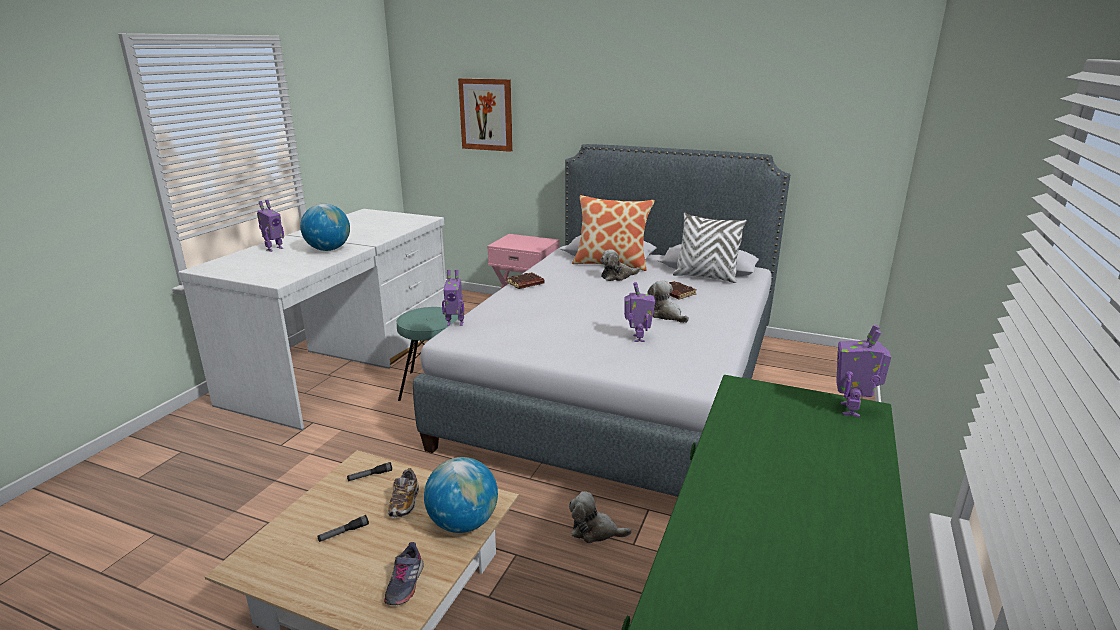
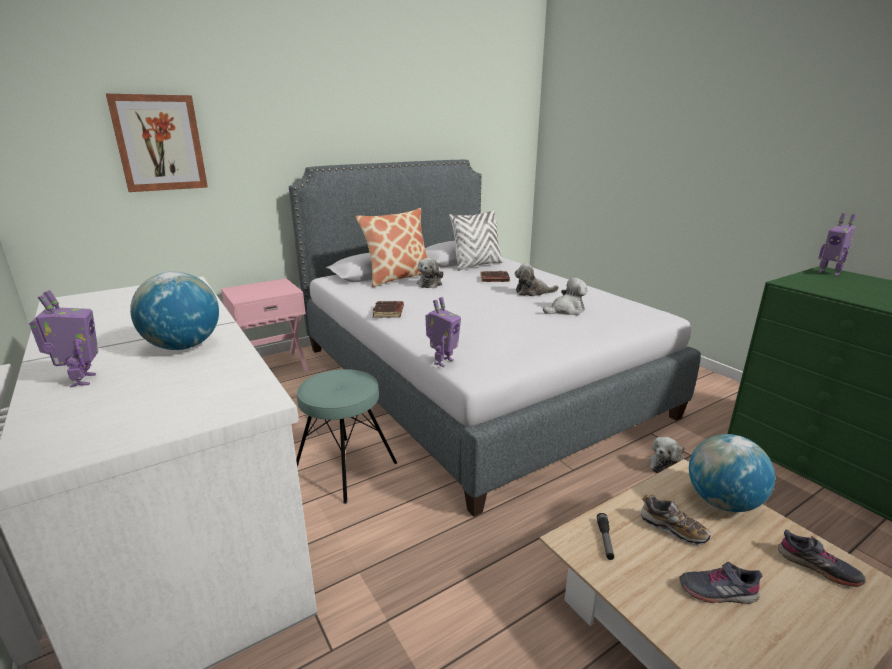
camera: 55 degrees left, 0 degrees up
flashlight [317,515,369,542] -> grey shoe [679,561,762,604]
toy robot [624,282,655,342] -> plush toy [543,278,587,315]

